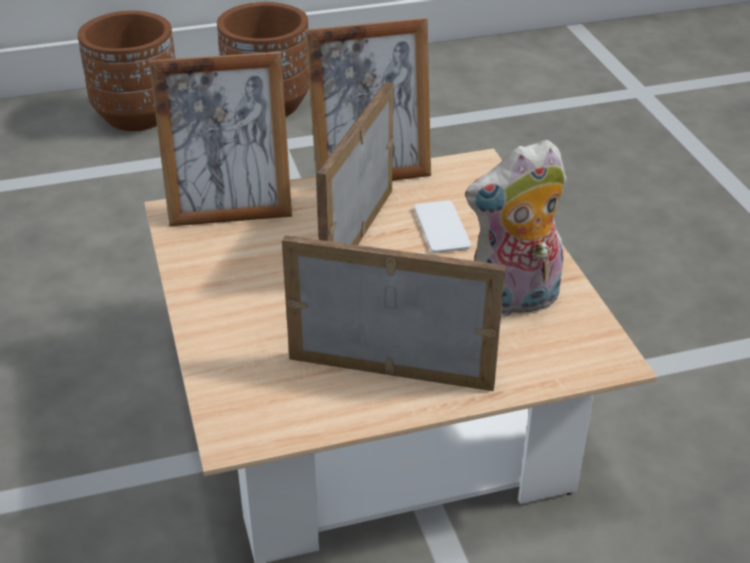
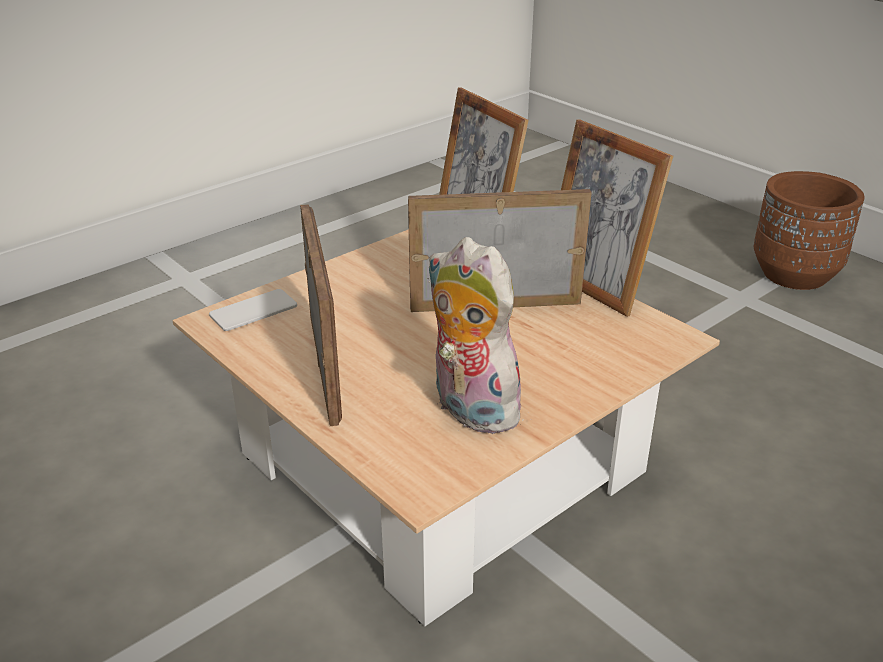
camera: 65 degrees right, 5 degrees down
brown planter [78,11,176,131] -> none
phone [414,200,471,253] -> phone moved to [209,289,297,331]

